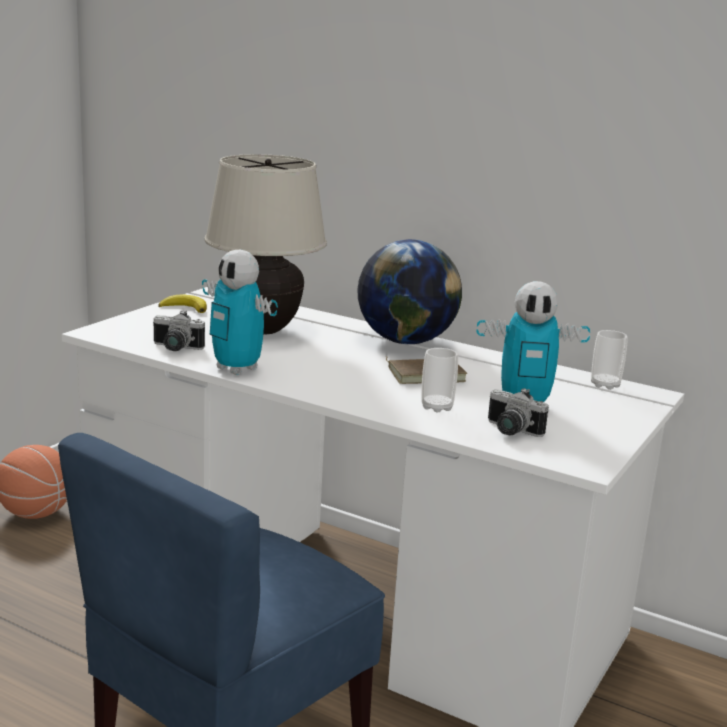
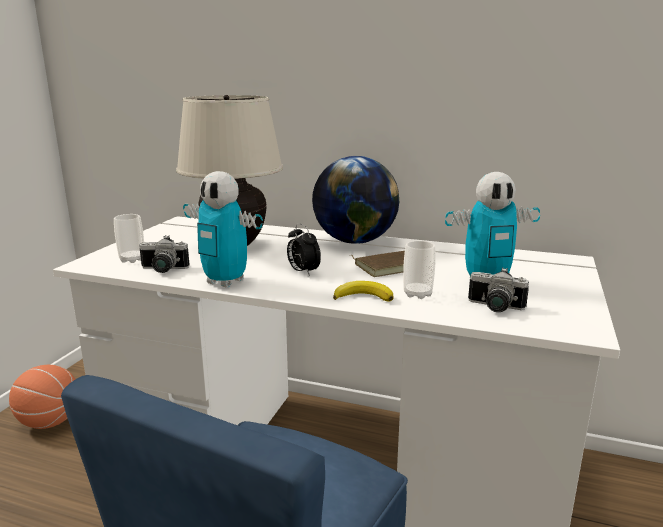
camera: 10 degrees left, 0 degrees up
banana [158,294,207,313] -> banana moved to [333,281,394,302]
cup [591,330,628,390] -> cup moved to [114,214,144,263]
none -> alarm clock [287,224,321,276]

